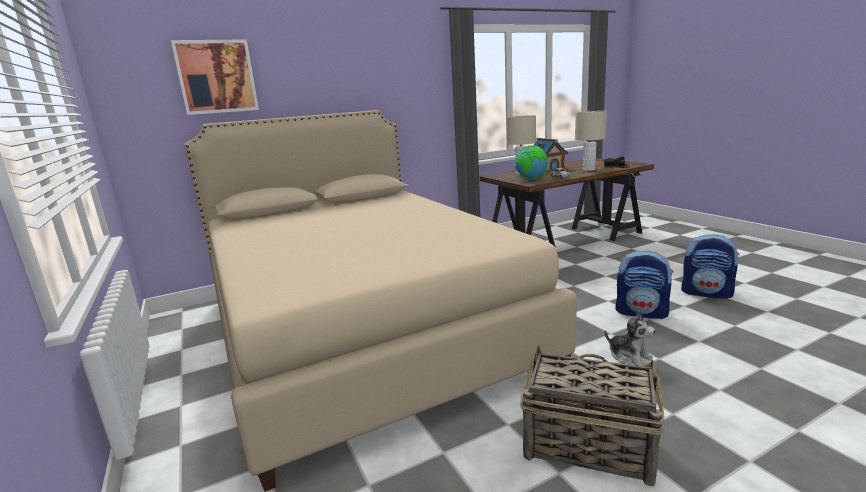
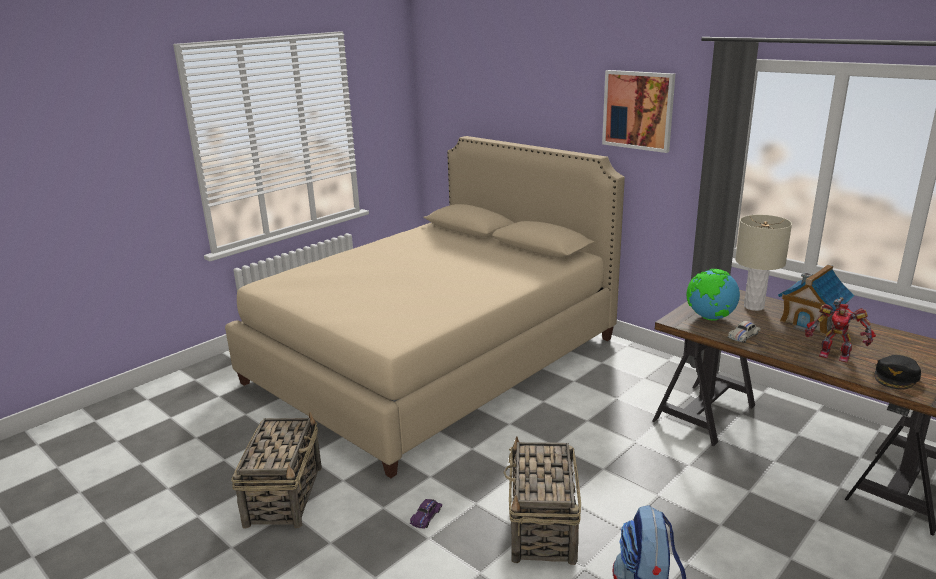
camera: 70 degrees right, 5 degrees up
picture [171,39,259,115] -> picture moved to [602,70,675,153]
beige table lamp [575,111,607,171] -> toy robot [805,297,876,362]
plush toy [605,310,656,366] -> purple toy car [410,499,442,528]
backpack [615,250,673,319] -> basket [503,437,581,565]

